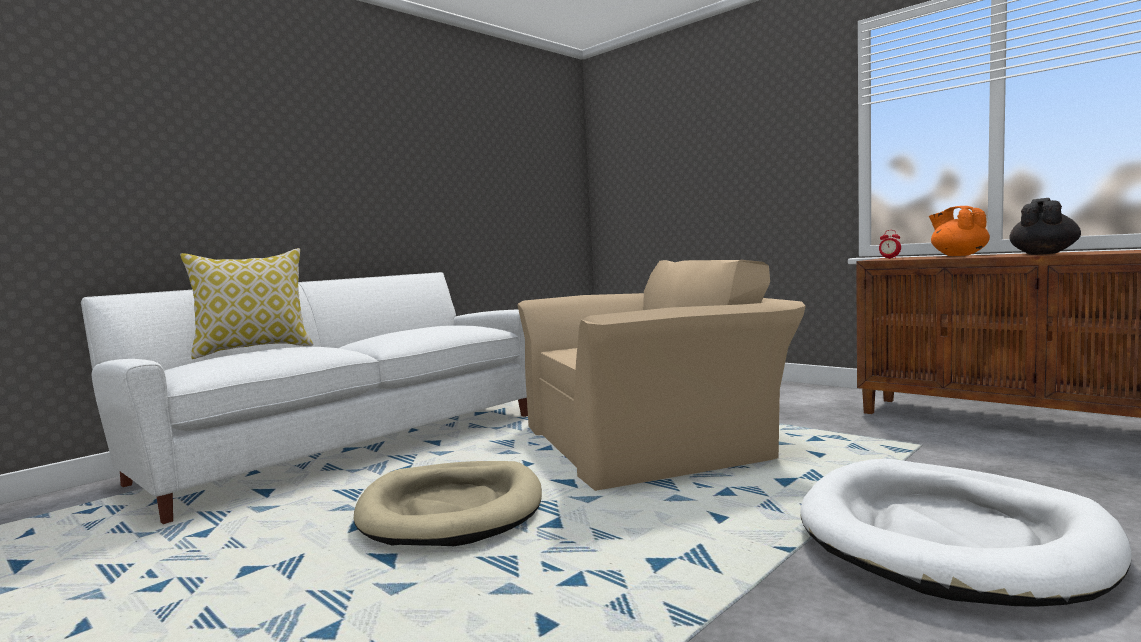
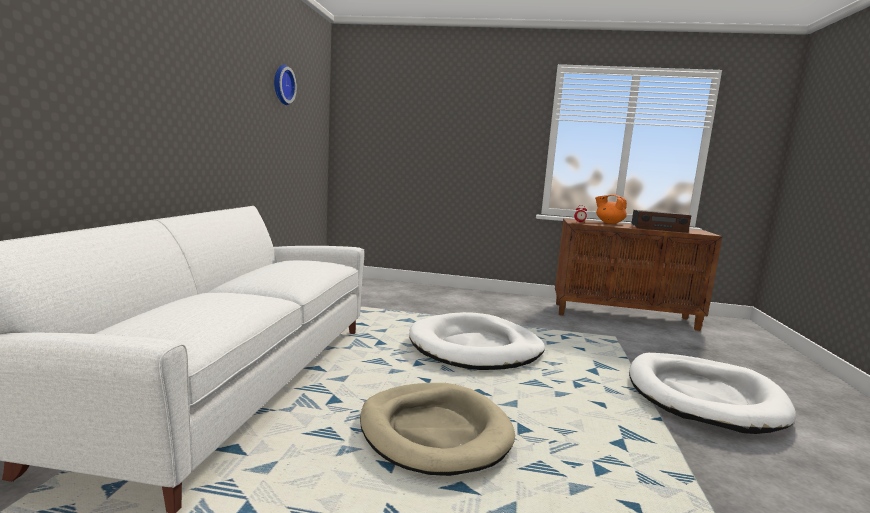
camera: 35 degrees left, 5 degrees up
pillow [180,248,313,359] -> none
beige armchair [518,260,806,491] -> white dog bed [409,312,545,370]
black teapot [1010,198,1081,255] -> radio [632,210,691,233]
none -> wall clock [274,65,297,105]

